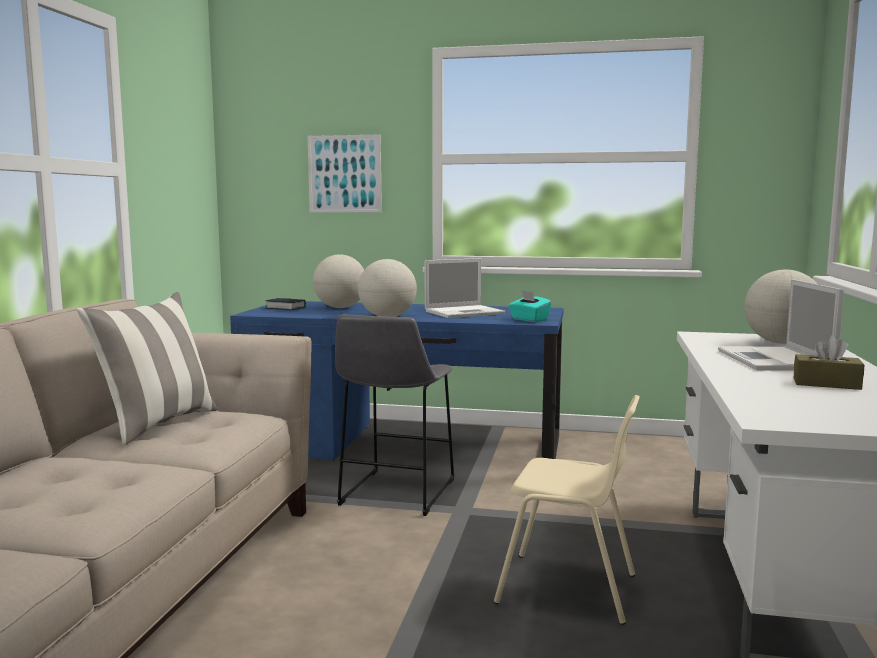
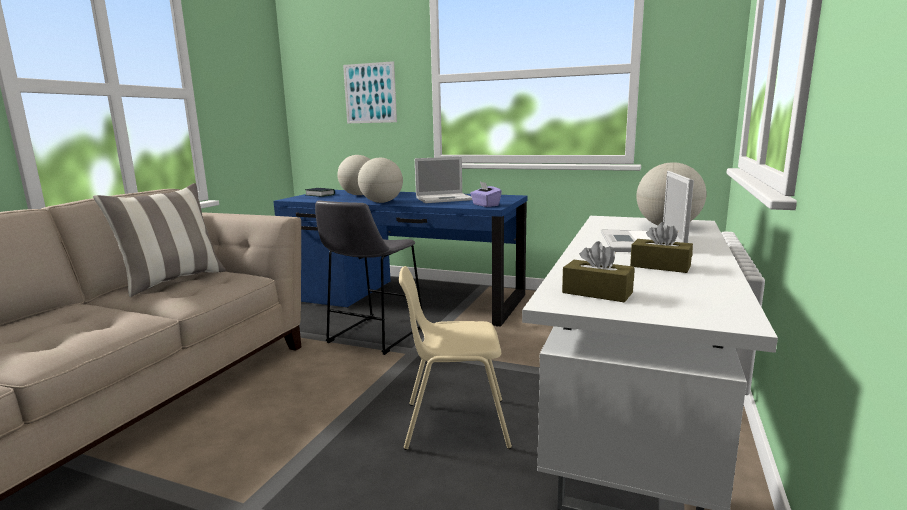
camera: 10 degrees right, 5 degrees up
beige chair [494,395,640,625] -> beige chair turned 150 degrees clockwise [399,266,512,450]
turquoise tissue box [509,290,552,322] -> purple tissue box [470,182,502,207]
none -> brown tissue box [562,241,635,302]

